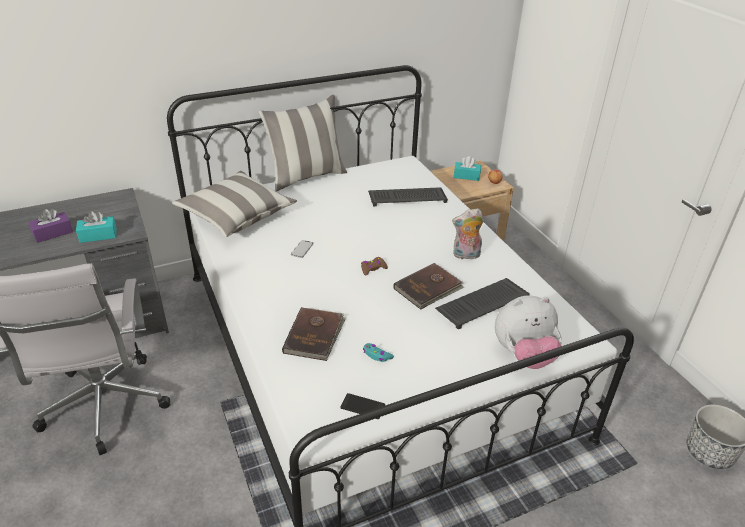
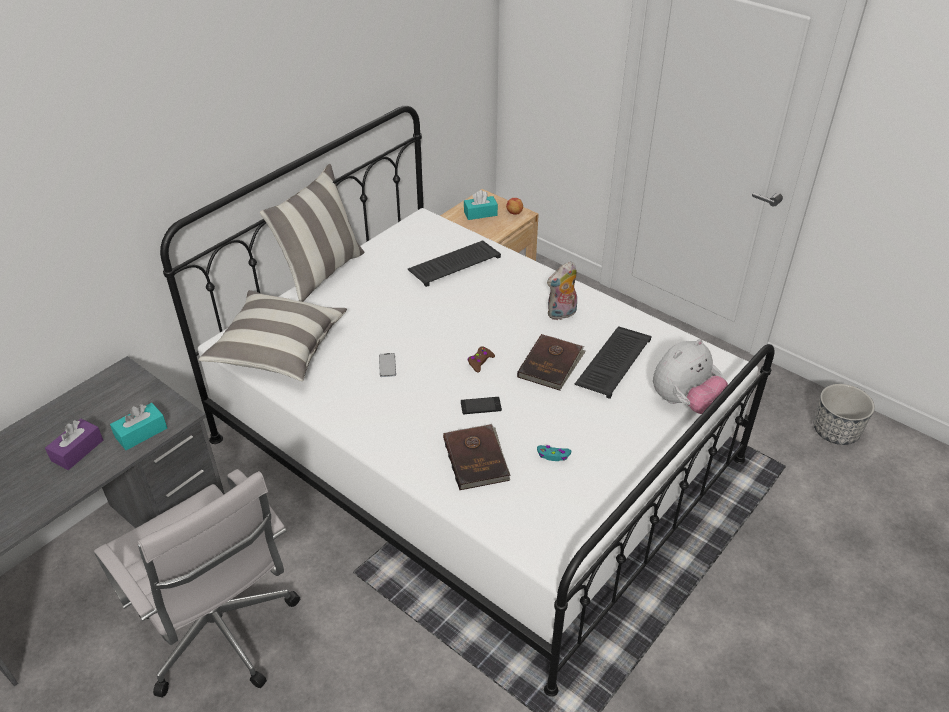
camera: 25 degrees left, 5 degrees up
phone [340,393,385,419] -> phone moved to [461,397,502,414]

